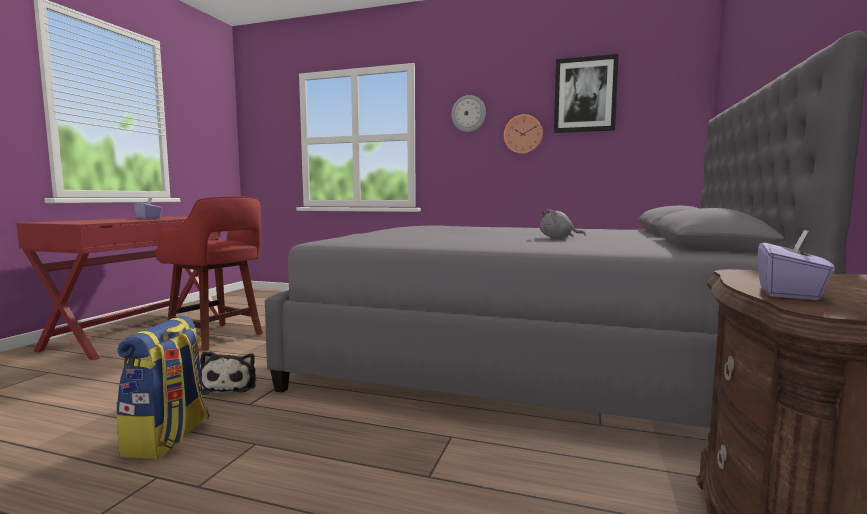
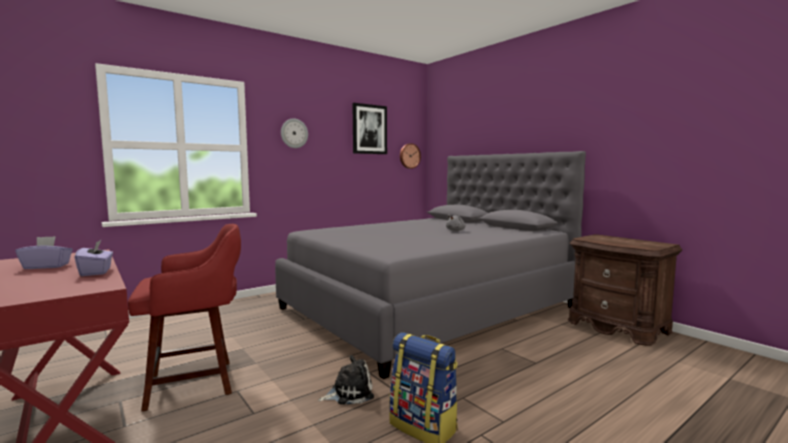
camera: 55 degrees left, 0 degrees up
plush toy [200,351,257,395] -> plush toy turned 45 degrees counterclockwise [318,355,374,405]
wall clock [504,114,543,154] -> wall clock moved to [400,143,421,169]
purple tissue box [758,229,835,300] -> purple tissue box moved to [75,240,113,276]

